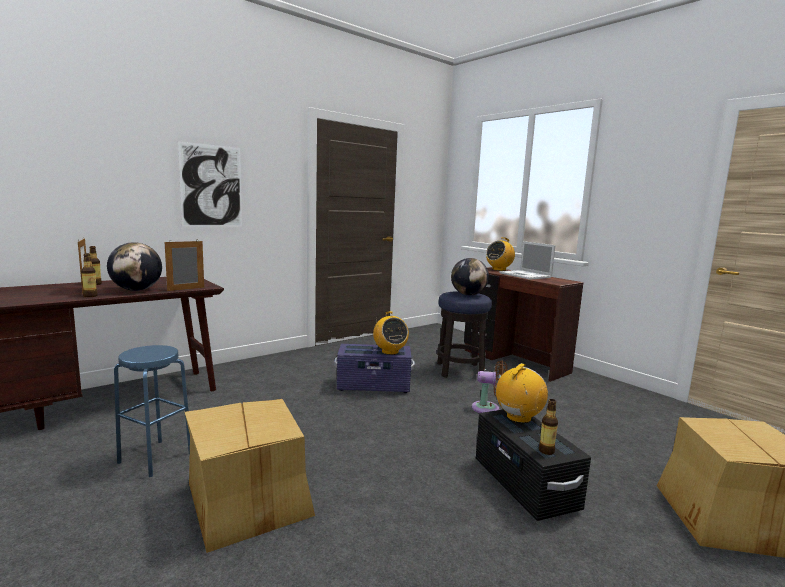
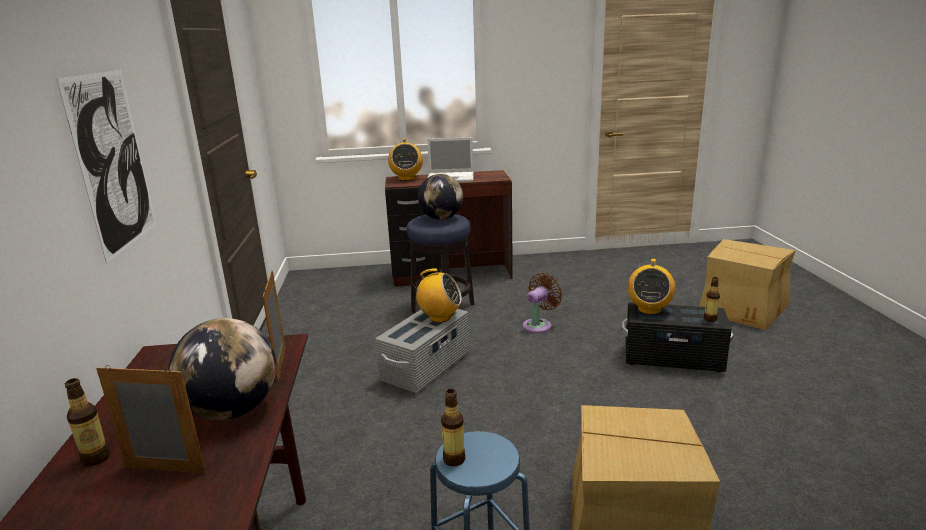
camera: 55 degrees left, 10 degrees up
bottle [81,253,98,297] -> bottle moved to [441,389,465,466]
purple storage box [334,344,415,393] -> grey storage box [375,309,470,394]
radio [496,363,548,423] -> radio turned 150 degrees counterclockwise [628,259,675,315]

